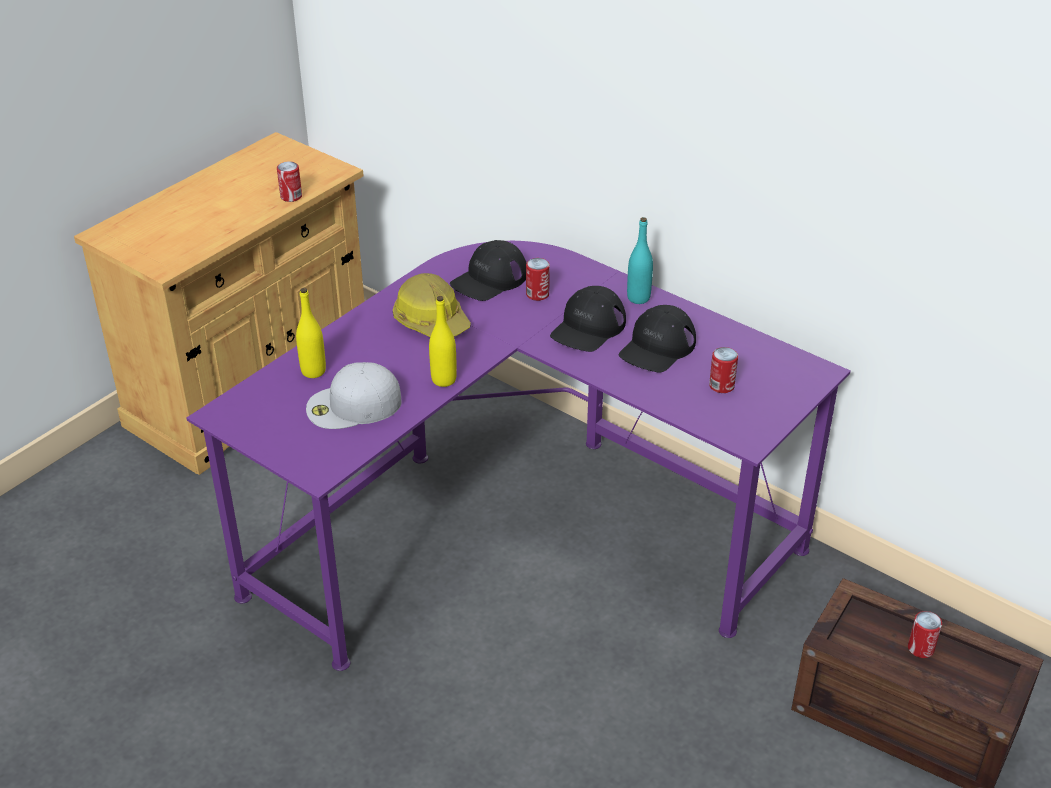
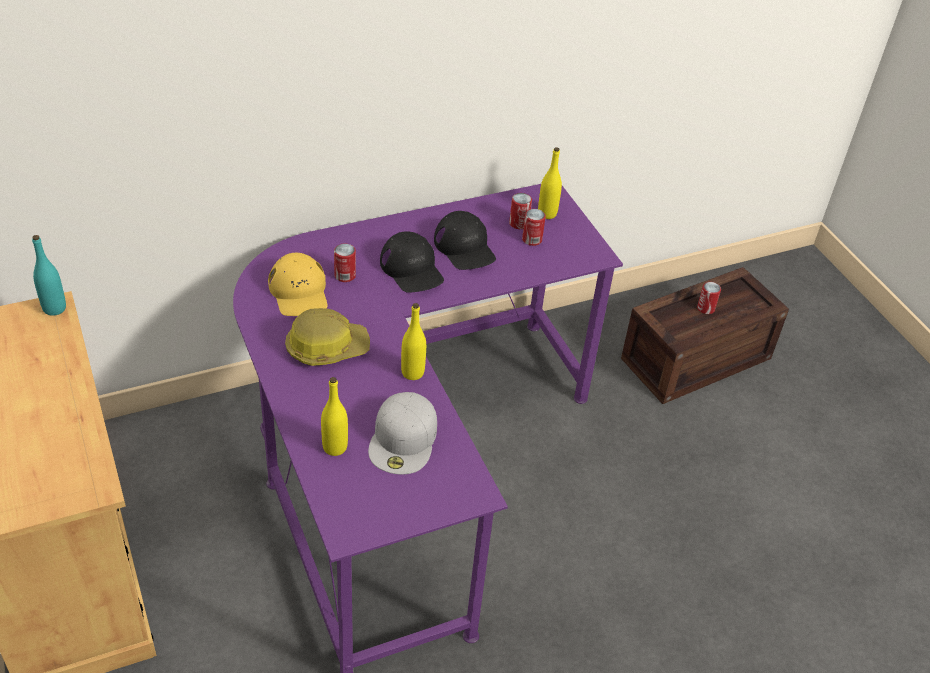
camera: 65 degrees left, 5 degrees up
can [277,161,302,202] -> can moved to [509,193,532,229]
black cap [450,240,526,301] -> yellow cap [268,253,328,316]
turquoise bottle [627,217,653,304] -> turquoise bottle moved to [32,235,66,316]
none -> yellow bottle [538,147,562,219]

